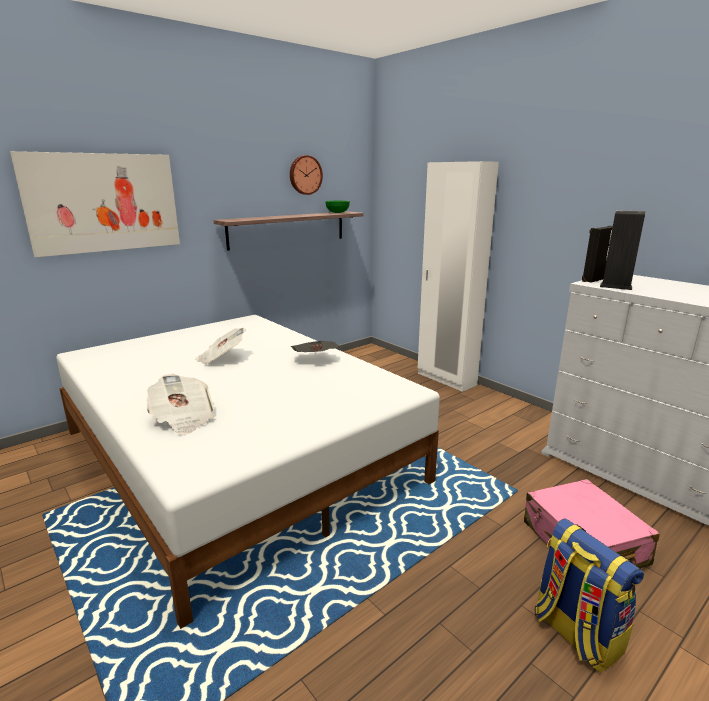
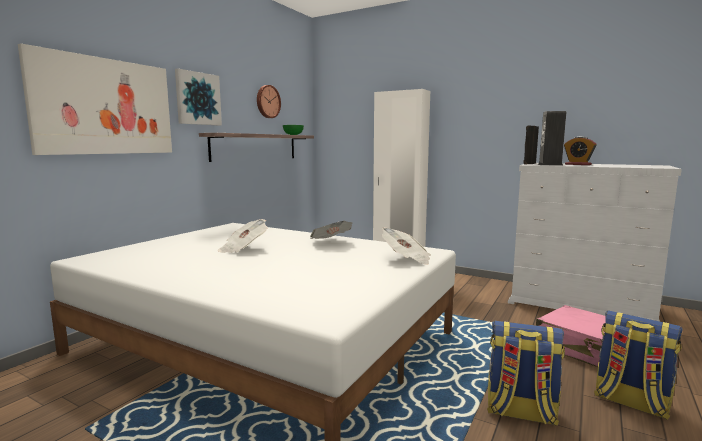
camera: 20 degrees left, 10 degrees down
newspaper [147,374,215,435] -> newspaper moved to [382,227,431,265]
none -> picture [175,68,222,126]
none -> backpack [487,321,565,426]
none -> alarm clock [564,137,597,165]

